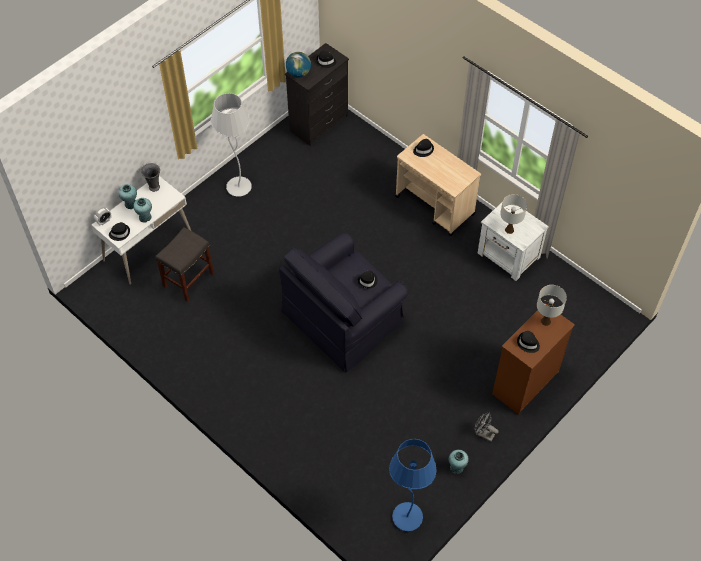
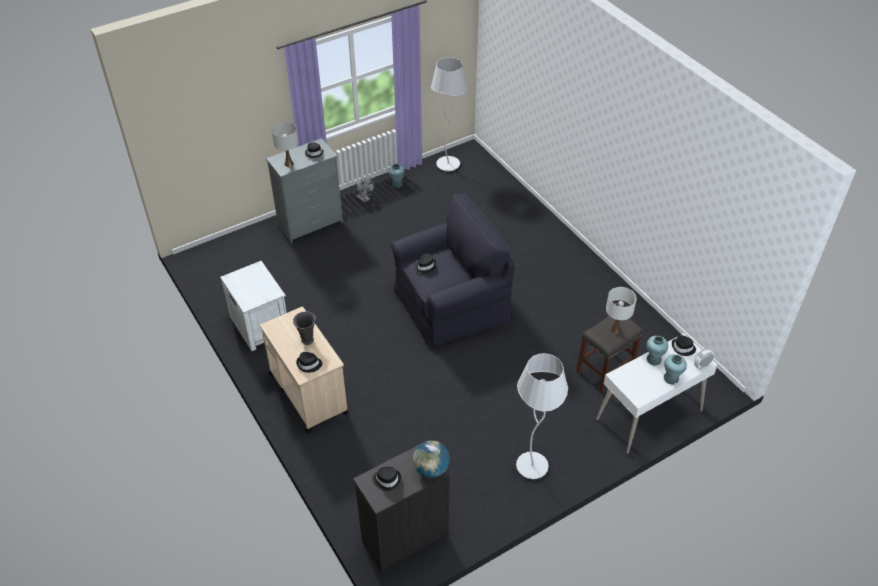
camera: 165 degrees left, 10 degrees down
grey vase [141,163,160,192] -> grey vase moved to [293,311,316,345]
blue floor lamp [389,439,437,531] -> white floor lamp [431,57,467,172]
brown dresser [492,303,575,415] -> grey dresser [266,138,343,243]
white table lamp [500,194,527,234] -> white table lamp moved to [606,287,637,334]

